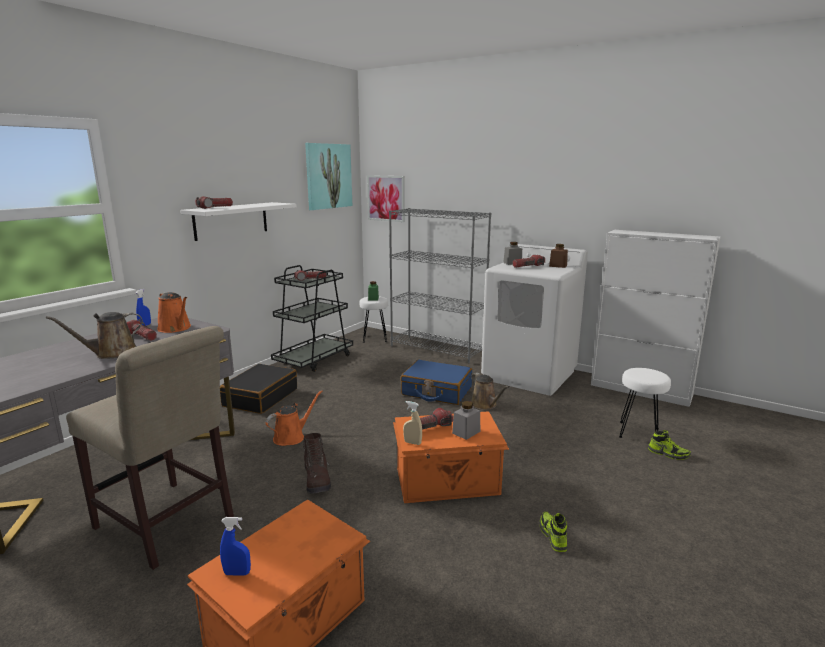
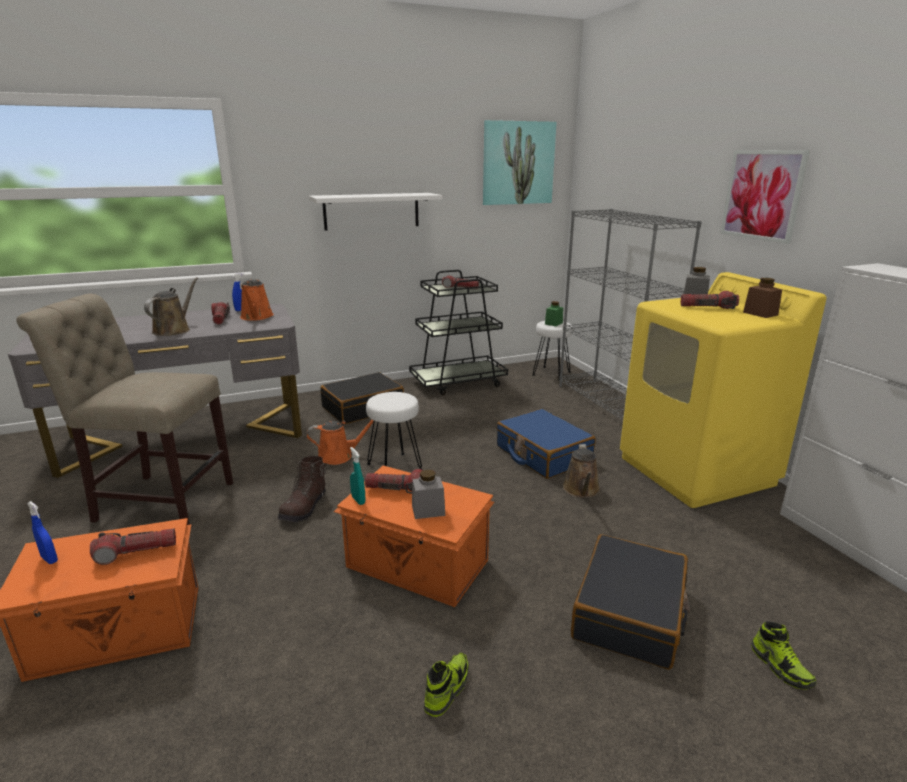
camera: 35 degrees right, 5 degrees up
brown watering can [46,312,143,359] -> brown watering can turned 105 degrees clockwise [144,277,198,336]
beige chair [66,326,234,570] -> beige chair turned 120 degrees clockwise [16,294,233,525]
flashlight [195,196,233,209] -> flashlight moved to [90,528,176,565]
picture [367,175,405,222] -> picture moved to [721,150,810,244]
beige spray bottle [403,401,422,445] -> turquoise spray bottle [350,447,365,505]
white washing machine [481,244,588,396] -> yellow washing machine [620,272,826,508]
white stool [619,368,671,438] -> white stool moved to [366,392,423,470]
none -> black suitcase [571,534,690,670]

